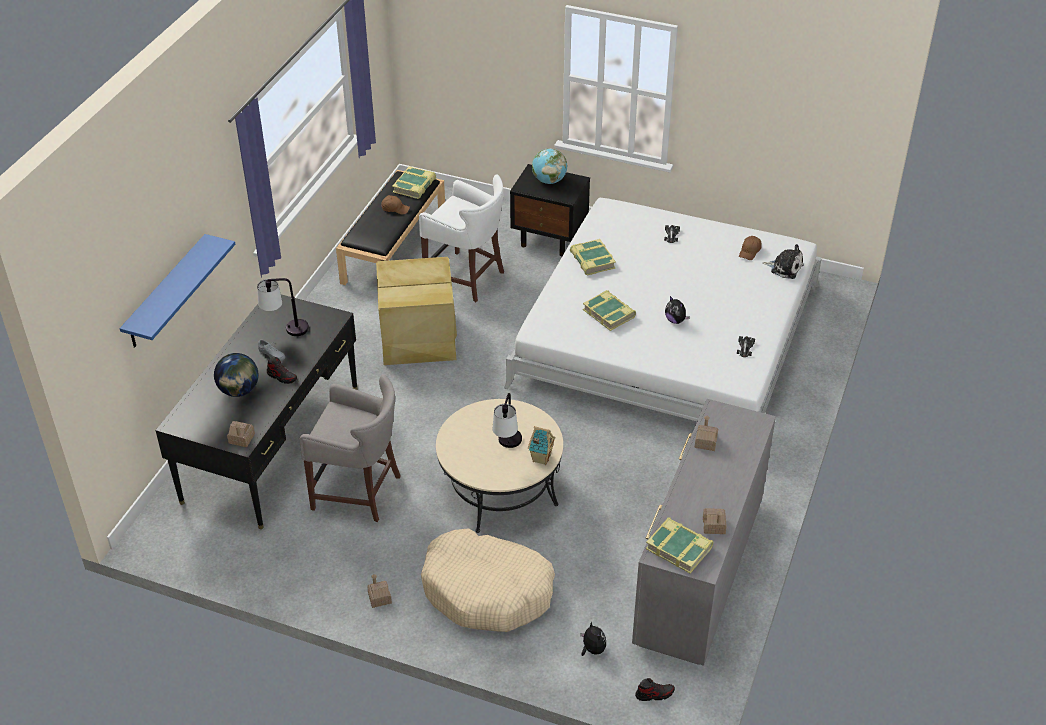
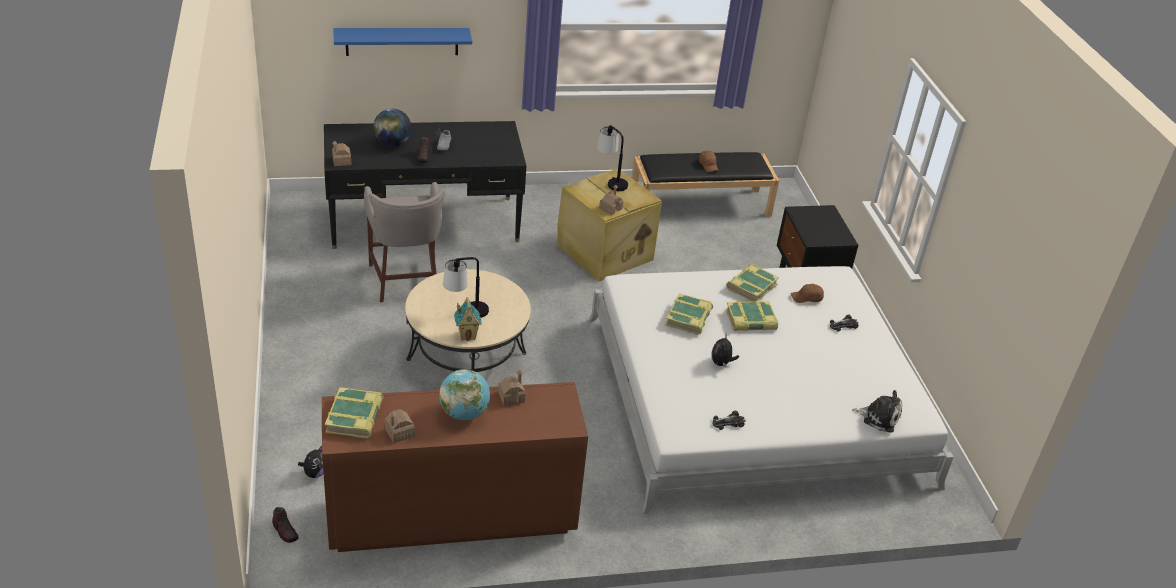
camera: 55 degrees right, 5 degrees down
table lamp [257,278,309,336] -> table lamp moved to [597,125,628,191]
toy house [367,574,392,608] -> toy house moved to [599,185,623,215]
book [392,166,436,199] -> book moved to [725,301,778,331]
white stool [419,174,504,302] -> none
beige dog bed [421,528,555,632] -> none
globe [532,148,567,184] -> globe moved to [439,369,490,420]
grey dresser [632,399,776,666] -> brown dresser [322,382,588,552]
brown cap [739,236,762,260] -> brown cap moved to [791,284,824,303]
plush toy [763,244,803,279] -> plush toy turned 60 degrees counterclockwise [852,390,902,433]

